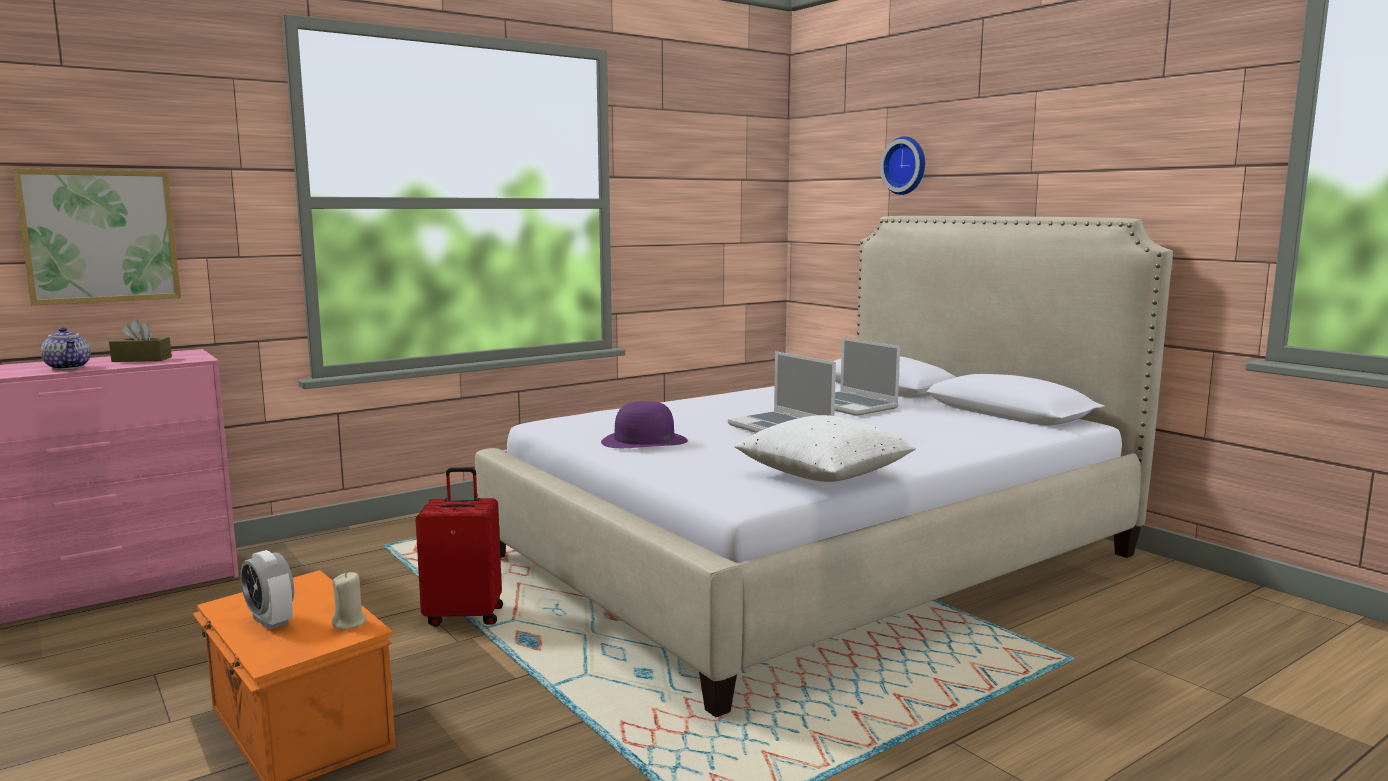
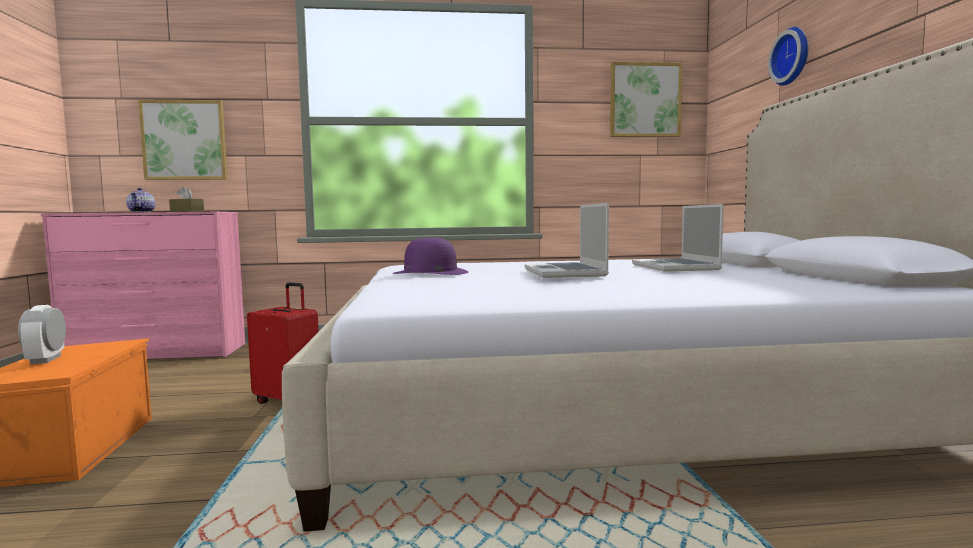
camera: 30 degrees right, 5 degrees down
beige candle [332,572,367,629] -> none
white pillow [734,415,916,482] -> none
none -> picture [610,62,682,137]

